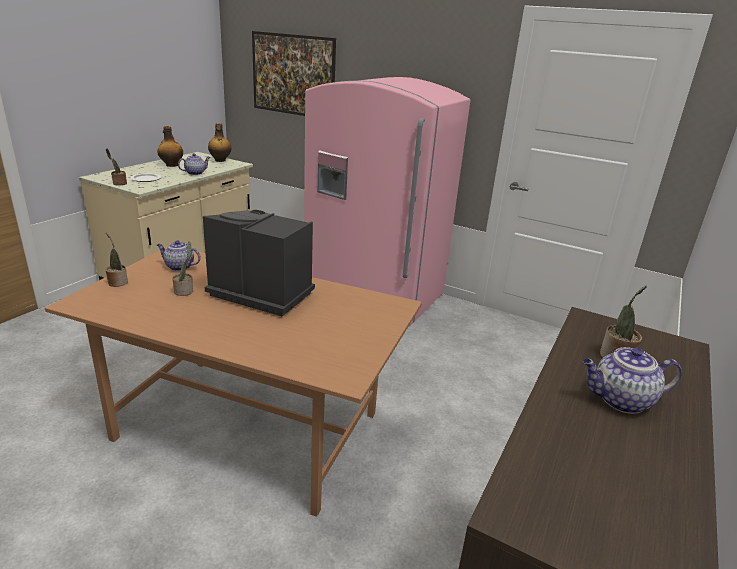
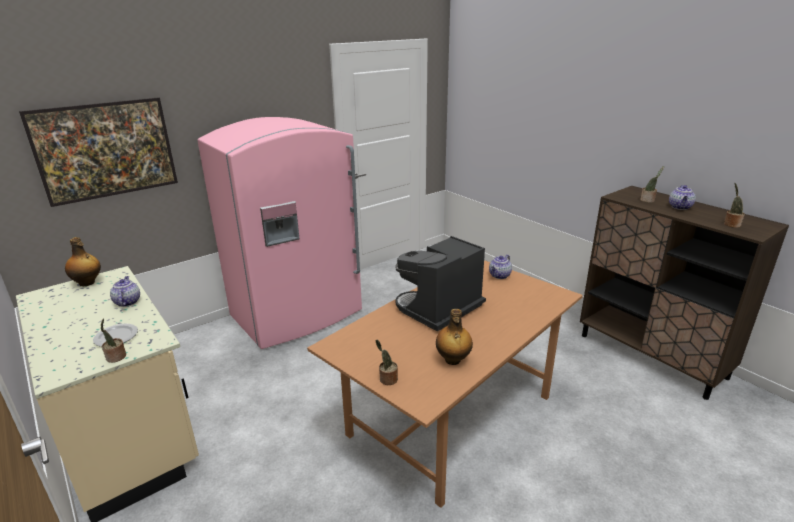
camera: 65 degrees left, 0 degrees up
bottle [157,126,183,167] -> bottle moved to [436,309,473,365]
teapot [157,240,201,271] -> teapot moved to [489,255,512,279]
potted plant [172,241,193,296] -> potted plant moved to [724,183,745,228]

